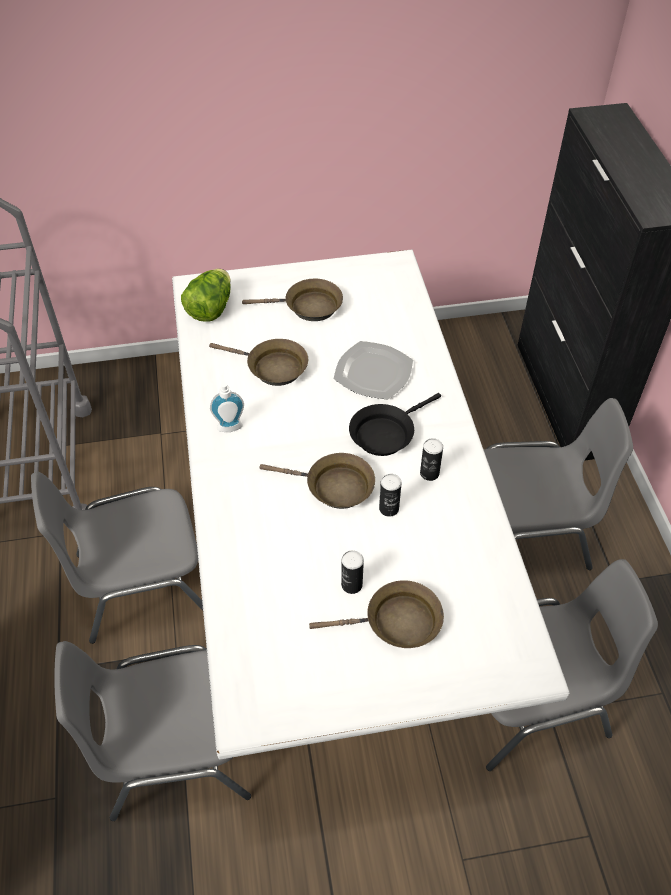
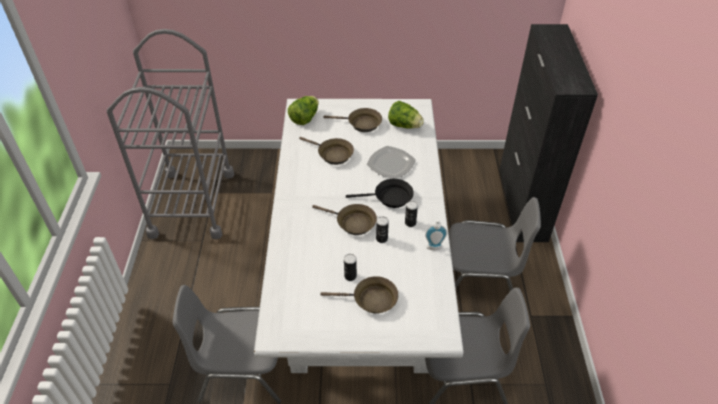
camera: 10 degrees right, 5 degrees down
grey chair [31,471,203,644] -> none
soap dispenser [210,375,244,432] -> soap dispenser moved to [425,214,447,251]
black frying pan [349,393,441,456] -> black frying pan turned 150 degrees counterclockwise [346,179,414,208]
none -> lettuce [388,101,424,128]

